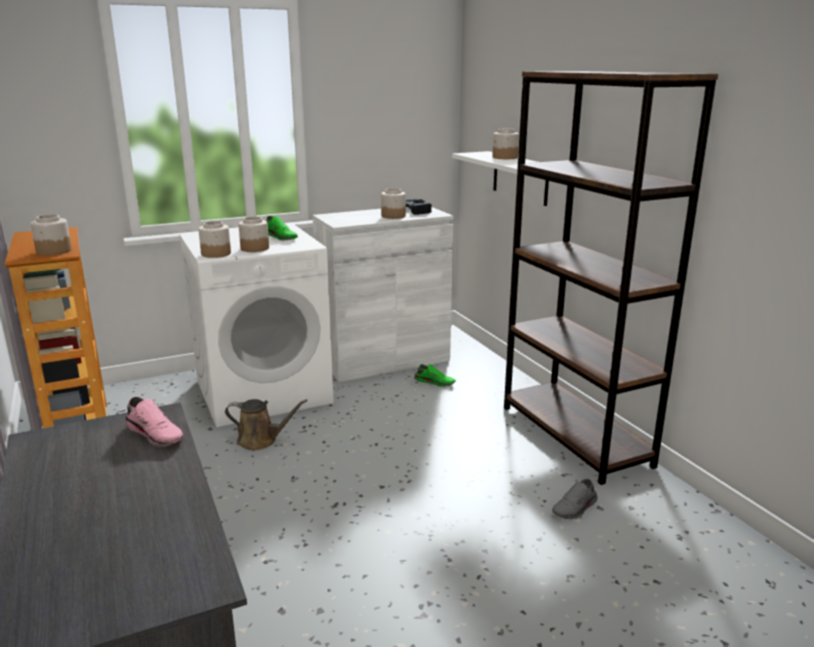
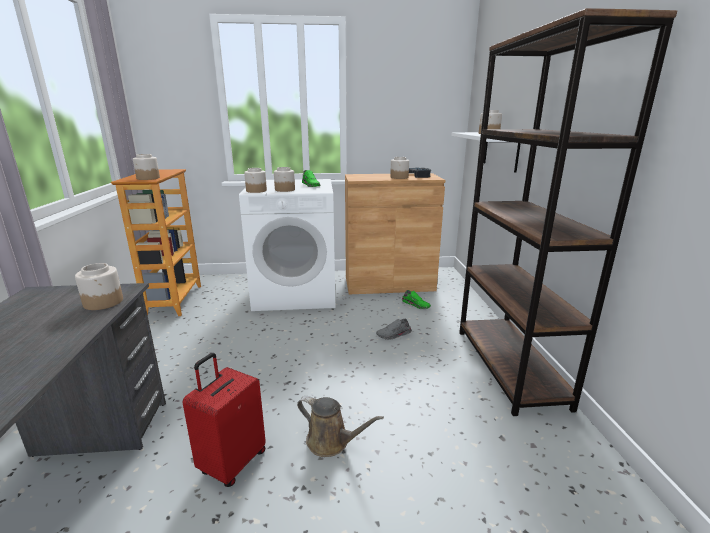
camera: 20 degrees right, 0 degrees up
pink shoe [126,397,184,447] -> jar [75,263,123,310]
brown watering can [225,399,308,450] -> brown watering can moved to [297,396,384,457]
white cabinet [312,207,454,382] -> brown cabinet [345,173,445,294]
grey shoe [552,479,598,519] -> grey shoe moved to [376,319,412,340]
none -> red suitcase [182,353,266,487]

